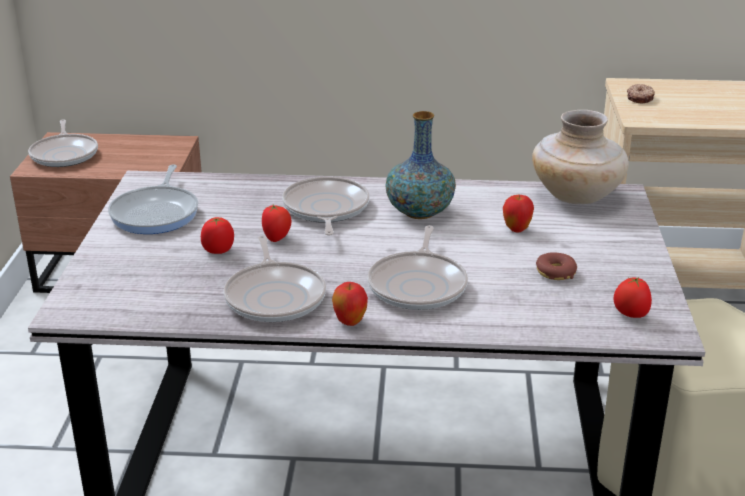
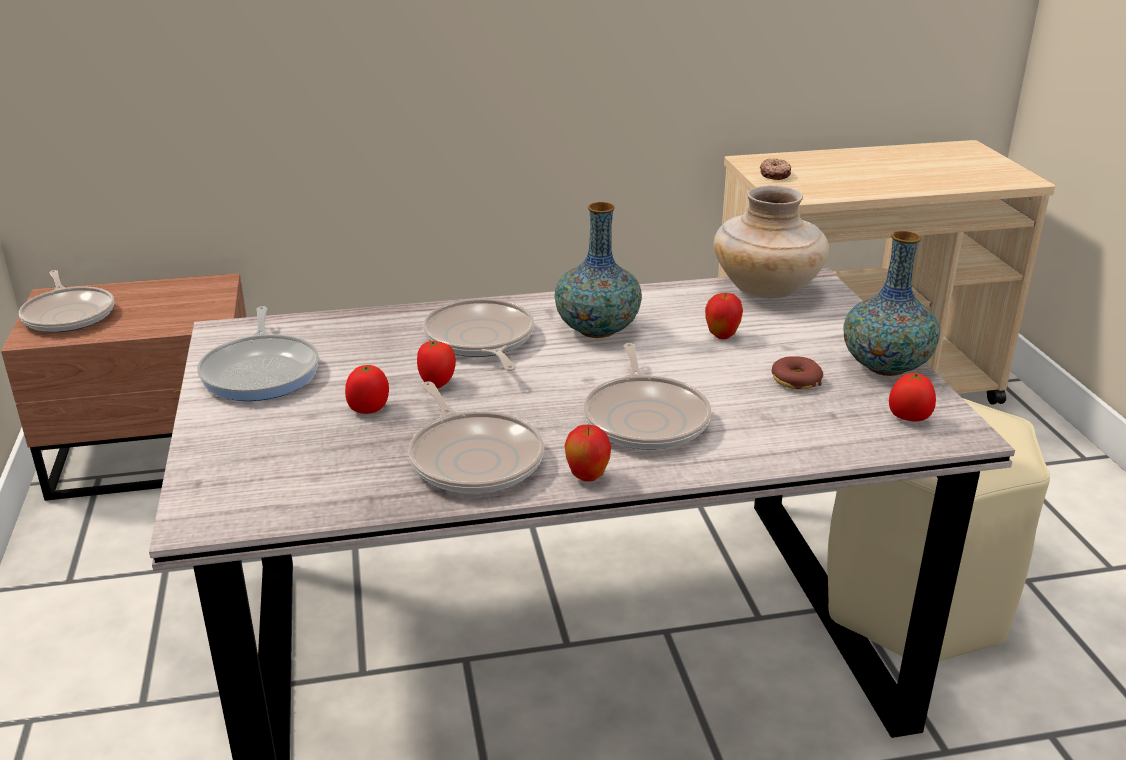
camera: 15 degrees left, 0 degrees up
none -> vase [843,231,940,376]

